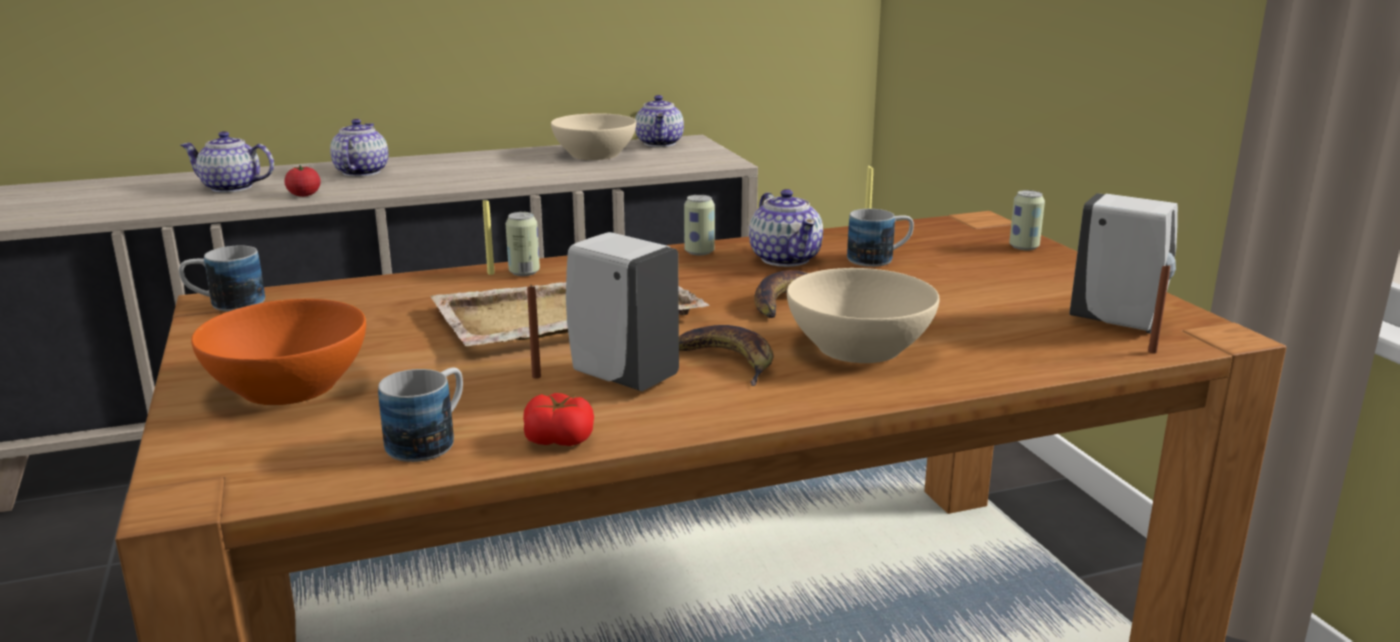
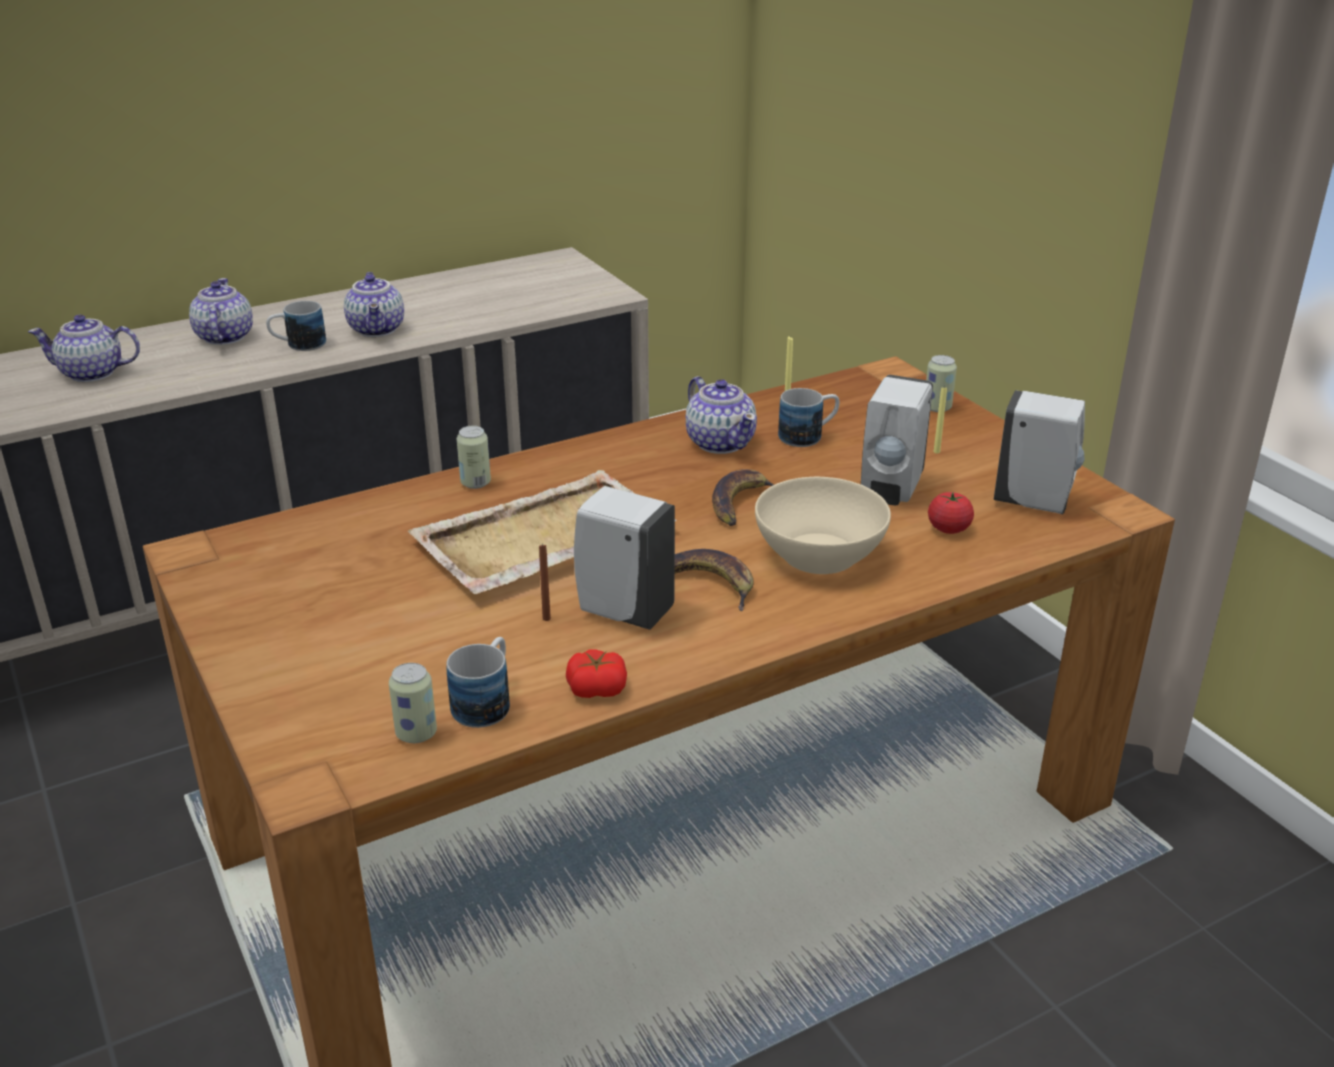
camera: 10 degrees left, 10 degrees up
mug [179,245,265,311] -> mug moved to [266,301,326,351]
orange bowl [191,299,366,405] -> none
tomato [284,165,321,197] -> tomato moved to [928,492,974,534]
yellow candle [483,198,495,275] -> yellow candle moved to [934,386,947,454]
beige bowl [551,113,637,160] -> none
teapot [635,95,684,147] -> teapot moved to [344,272,404,337]
can [684,195,715,256] -> can moved to [389,663,437,743]
brown candle [1148,263,1170,353] -> none
none -> white soap dispenser [861,375,933,505]

